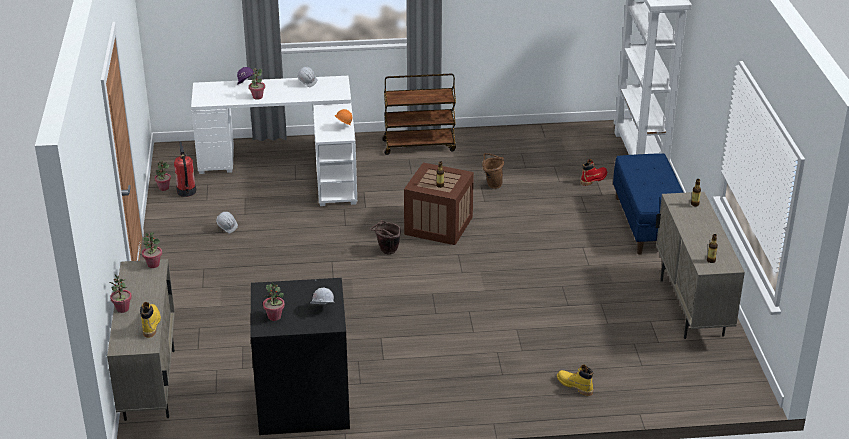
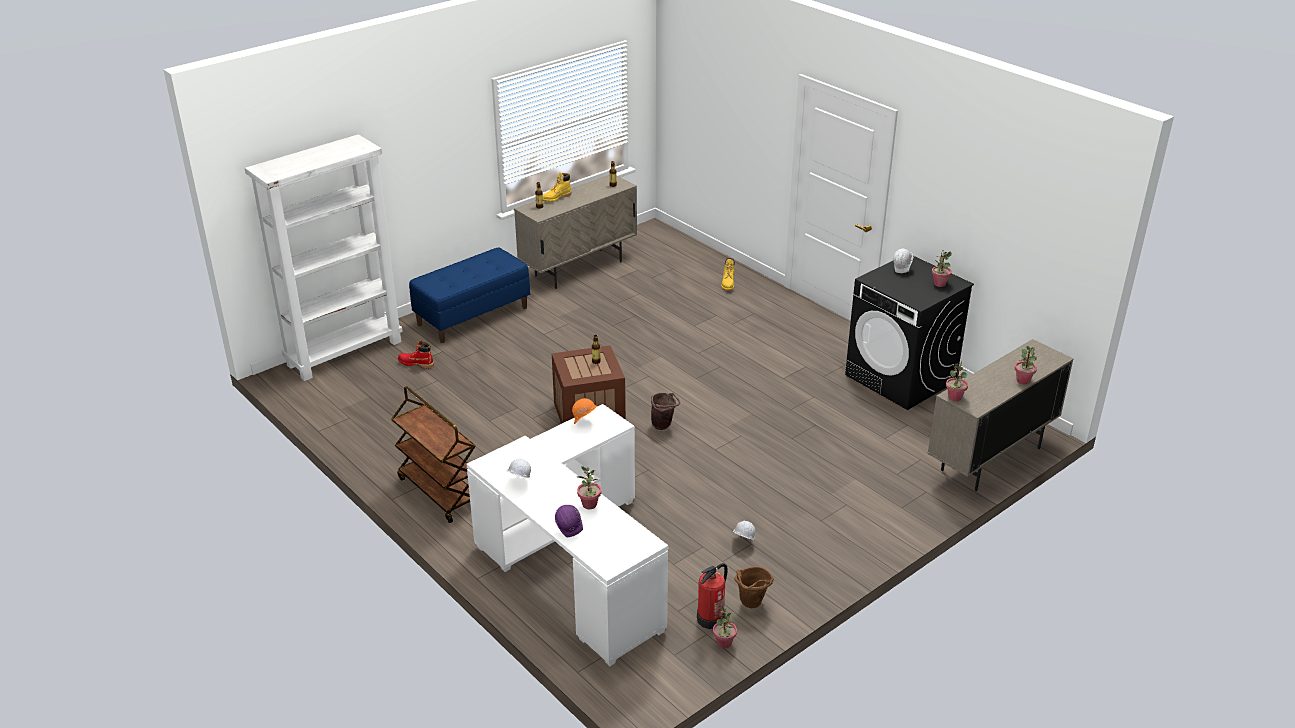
camera: 125 degrees left, 0 degrees up
yellow boot [140,302,161,338] -> yellow boot moved to [543,173,571,202]
brown bucket [482,153,504,189] -> brown bucket moved to [734,567,774,608]

